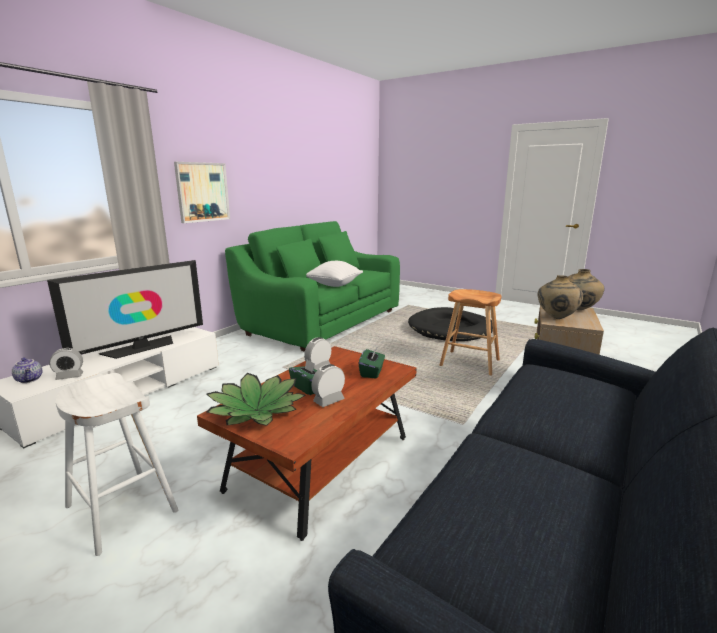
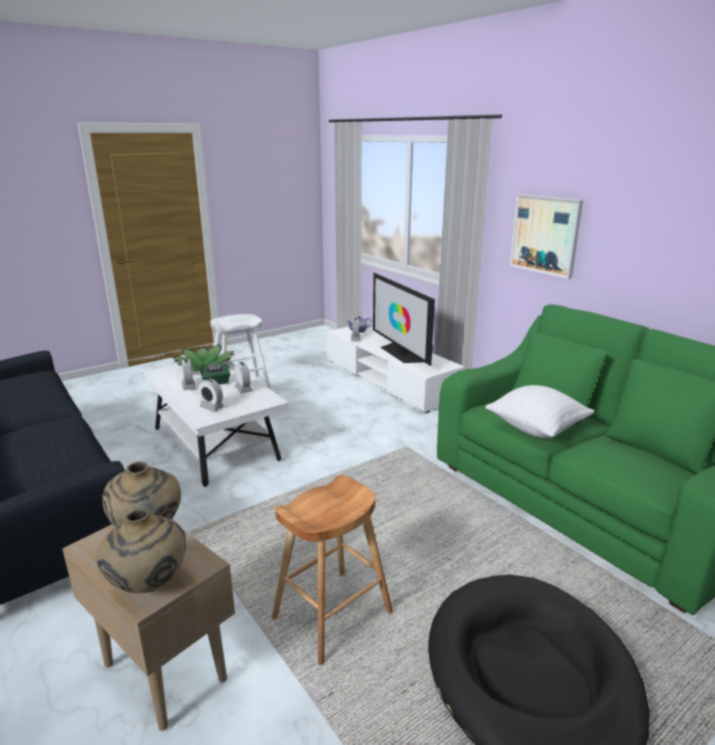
camera: 110 degrees right, 5 degrees up
brown coffee table [197,346,417,541] -> white coffee table [142,354,289,487]
green tissue box [358,348,385,378] -> alarm clock [198,379,224,412]

